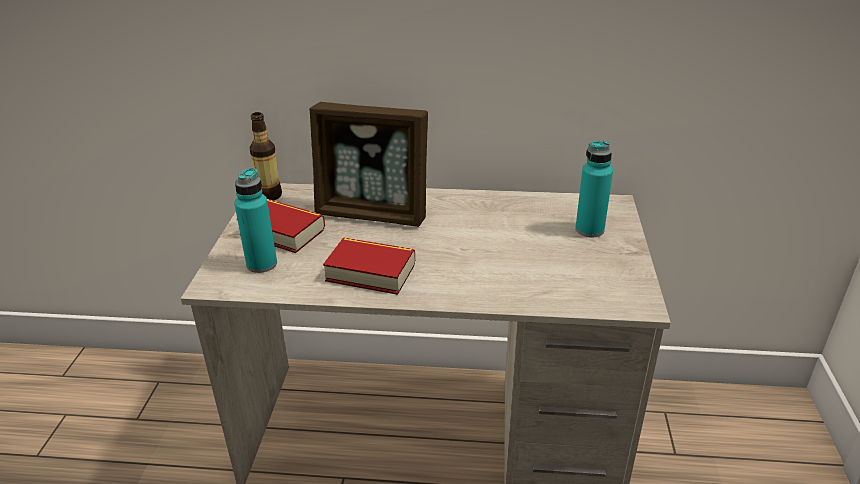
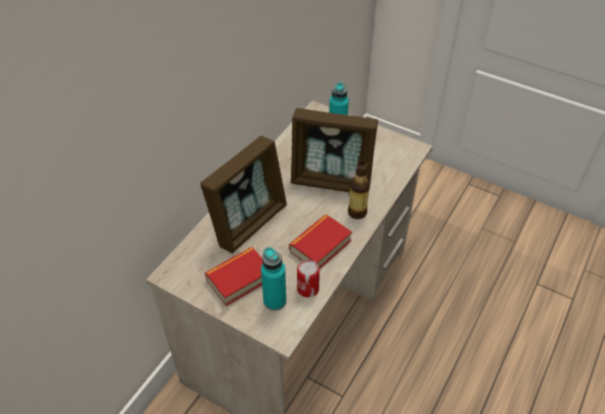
camera: 65 degrees left, 15 degrees up
bottle [249,112,282,201] -> bottle moved to [348,161,370,219]
none -> picture frame [291,108,378,193]
none -> can [297,259,320,298]

